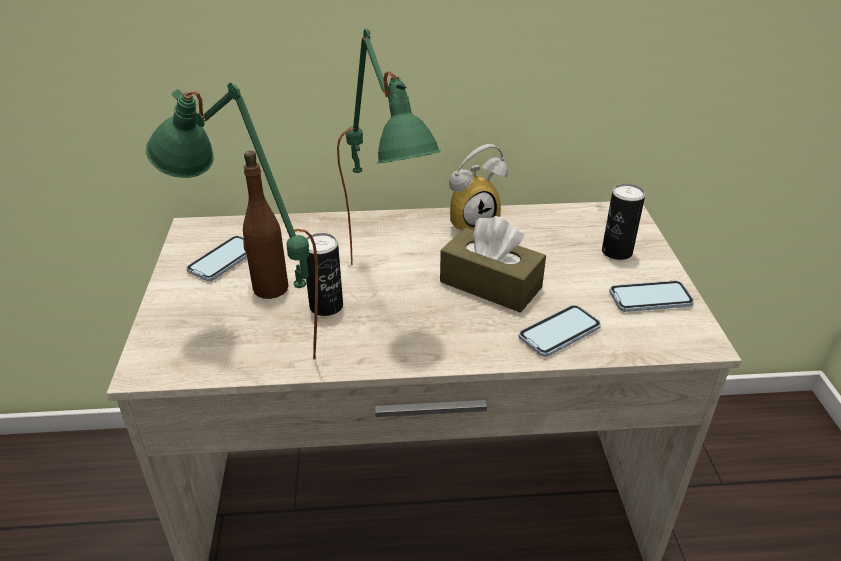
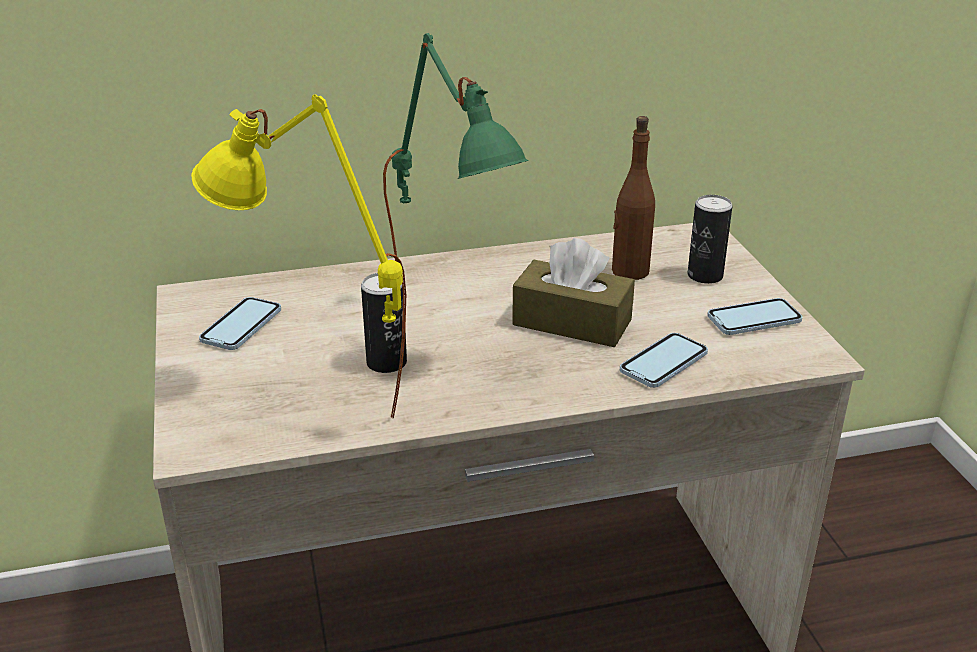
camera: 10 degrees left, 5 degrees down
green table lamp [146,83,318,360] -> yellow table lamp [191,95,406,418]
brown bottle [243,151,288,299] -> brown bottle moved to [612,116,655,280]
alarm clock [449,144,508,231] -> none

